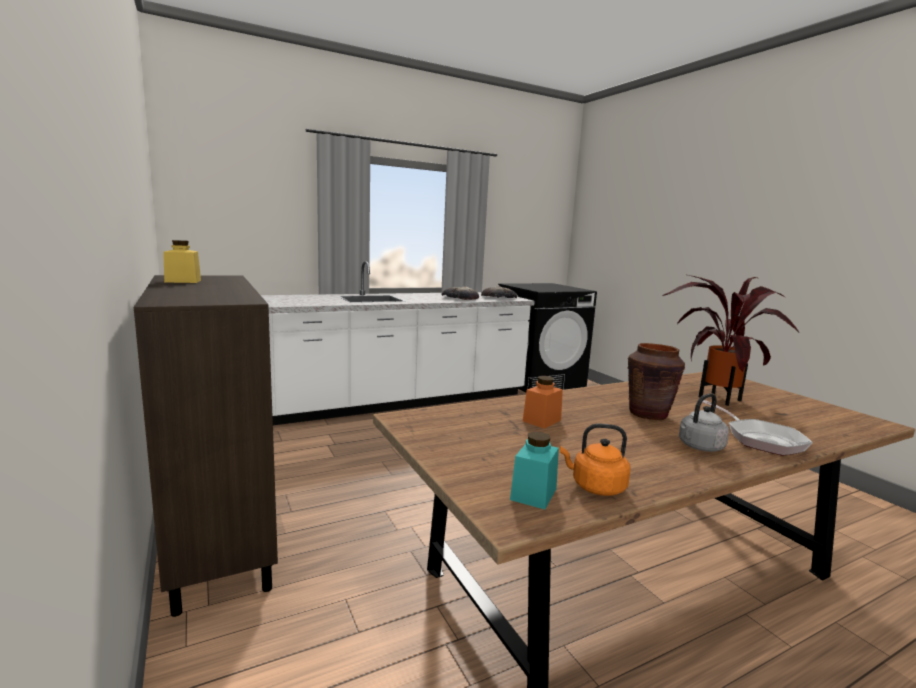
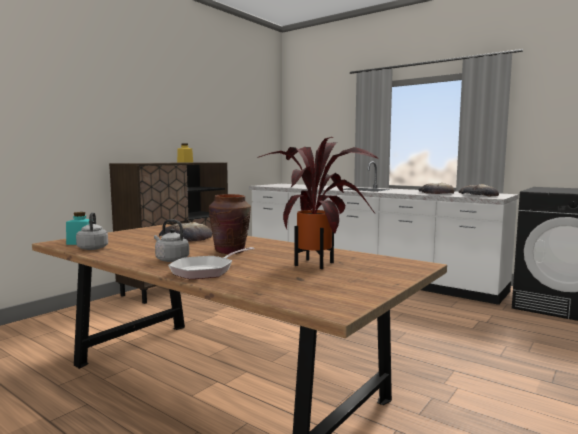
camera: 65 degrees right, 5 degrees down
orange jar [523,376,563,429] -> bread [159,222,212,242]
orange kettle [560,424,630,496] -> grey kettle [76,212,108,250]

